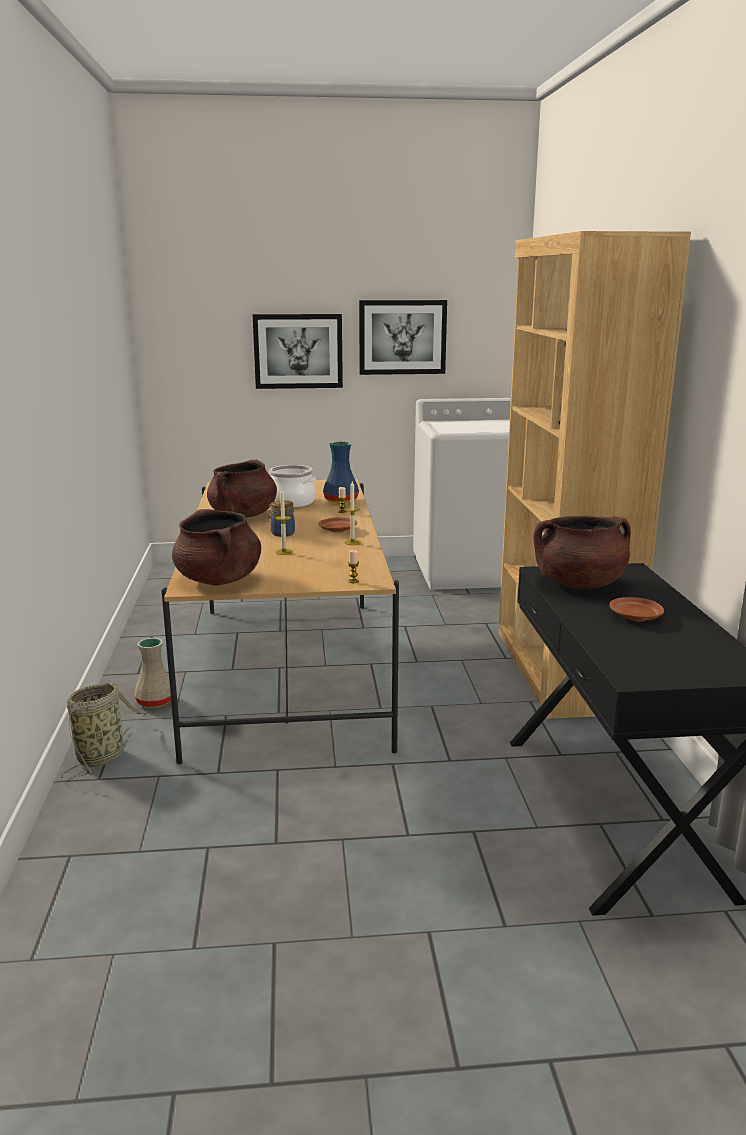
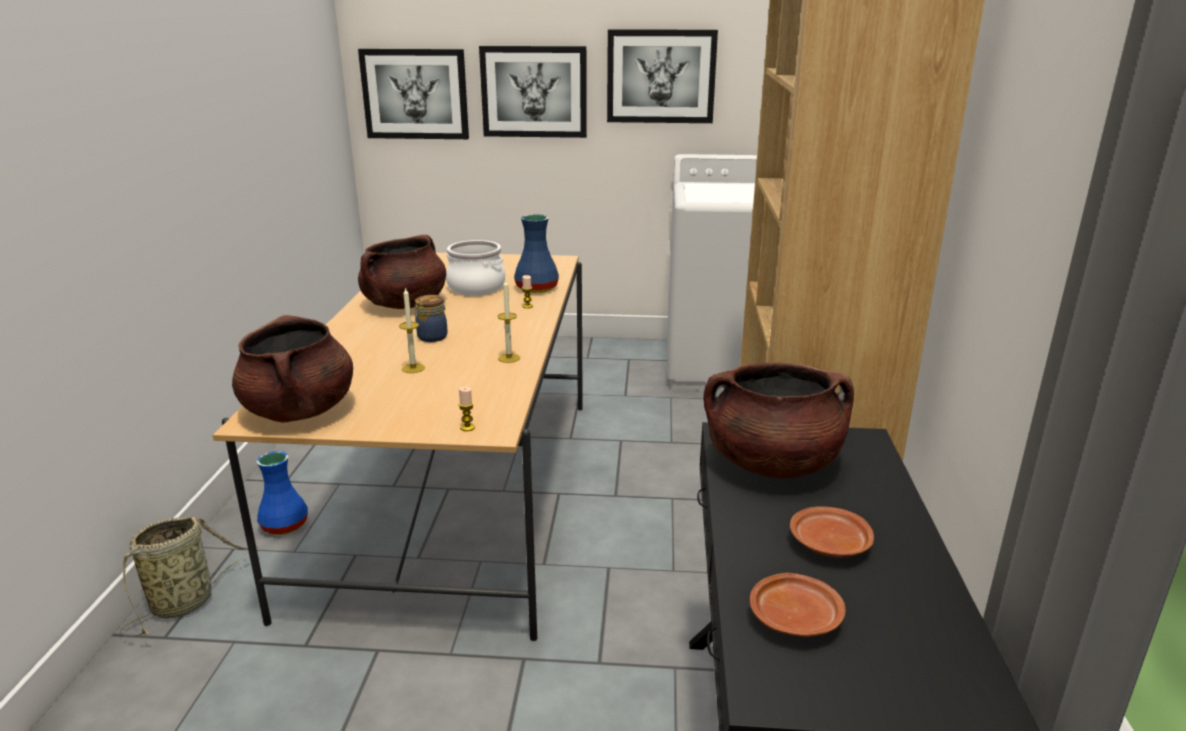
camera: 10 degrees right, 5 degrees up
beige vase [134,638,171,708] -> blue vase [257,451,308,535]
brown plate [318,517,357,532] -> brown plate moved to [750,573,845,637]
none -> picture [358,49,469,139]

